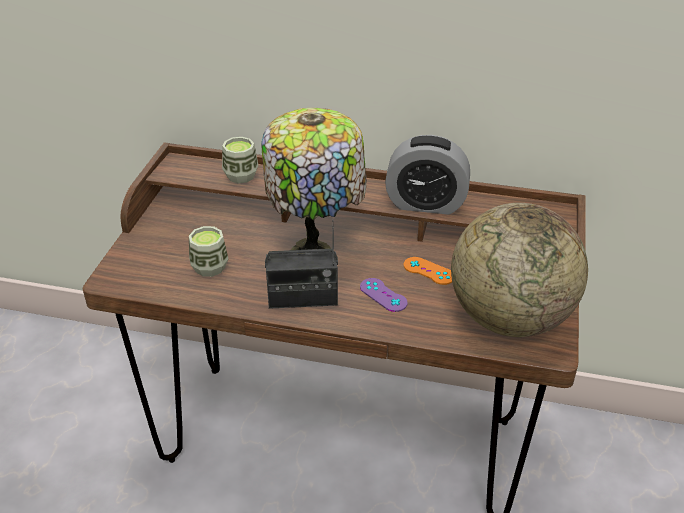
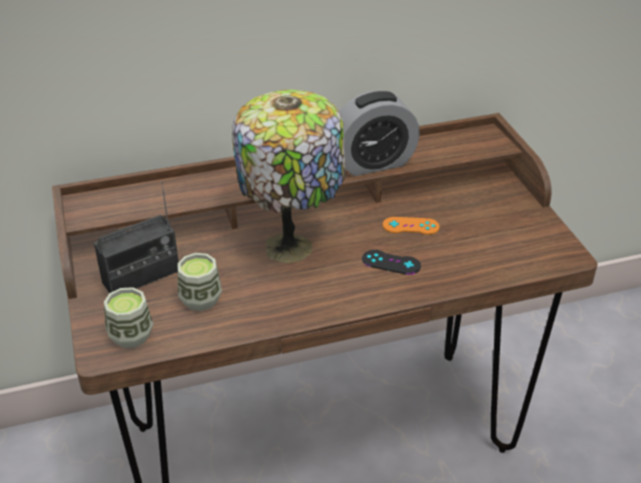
camera: 30 degrees left, 0 degrees up
cup [222,137,258,183] -> cup moved to [104,287,153,348]
radio [265,219,338,309] -> radio moved to [94,182,179,293]
purple game controller [360,278,408,312] -> black game controller [362,250,421,275]
globe [451,203,588,337] -> none

